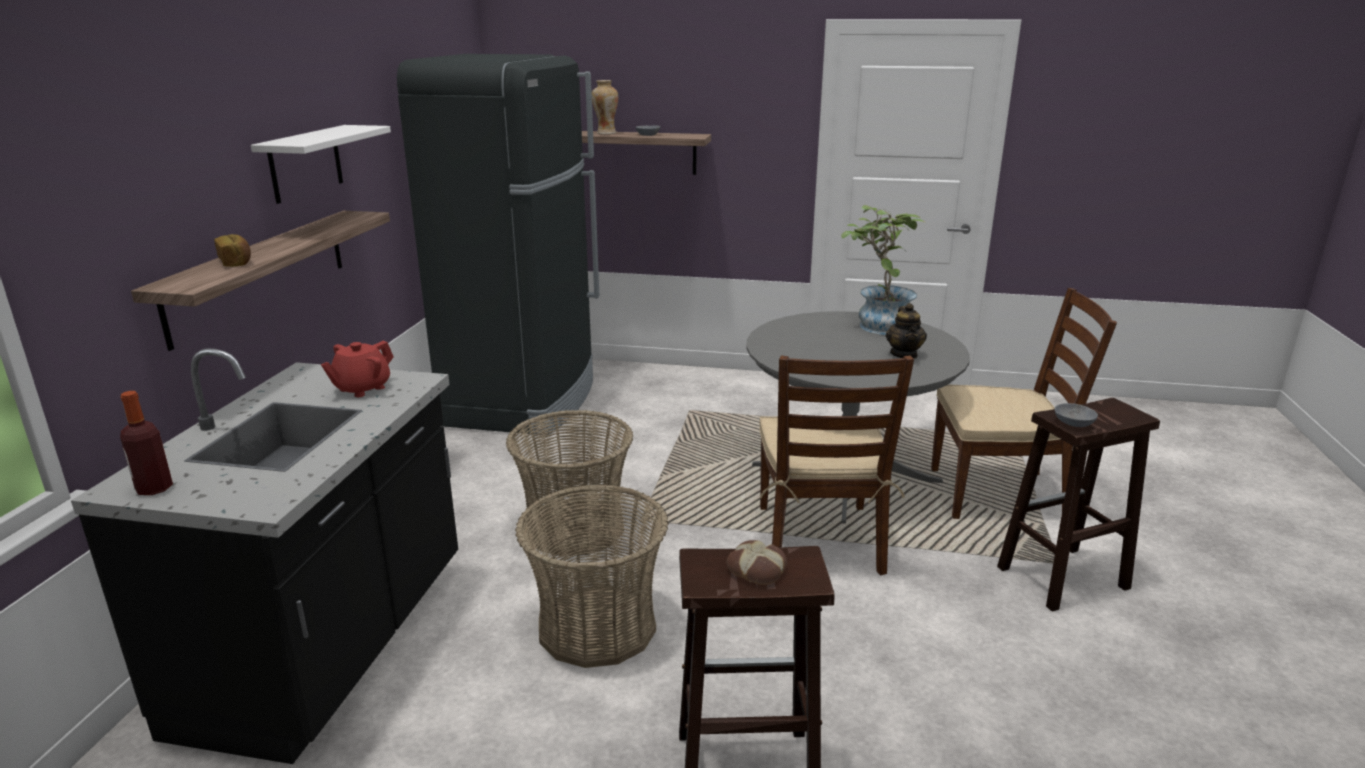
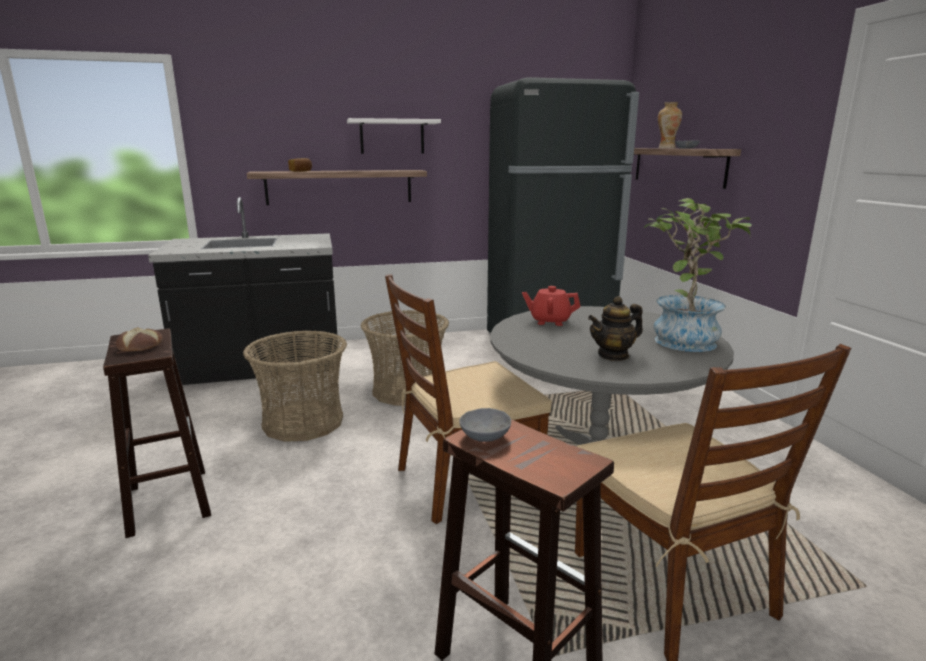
camera: 65 degrees right, 5 degrees down
bottle [120,391,173,495] -> none
red teapot [321,341,394,397] -> red teapot moved to [522,286,580,326]

